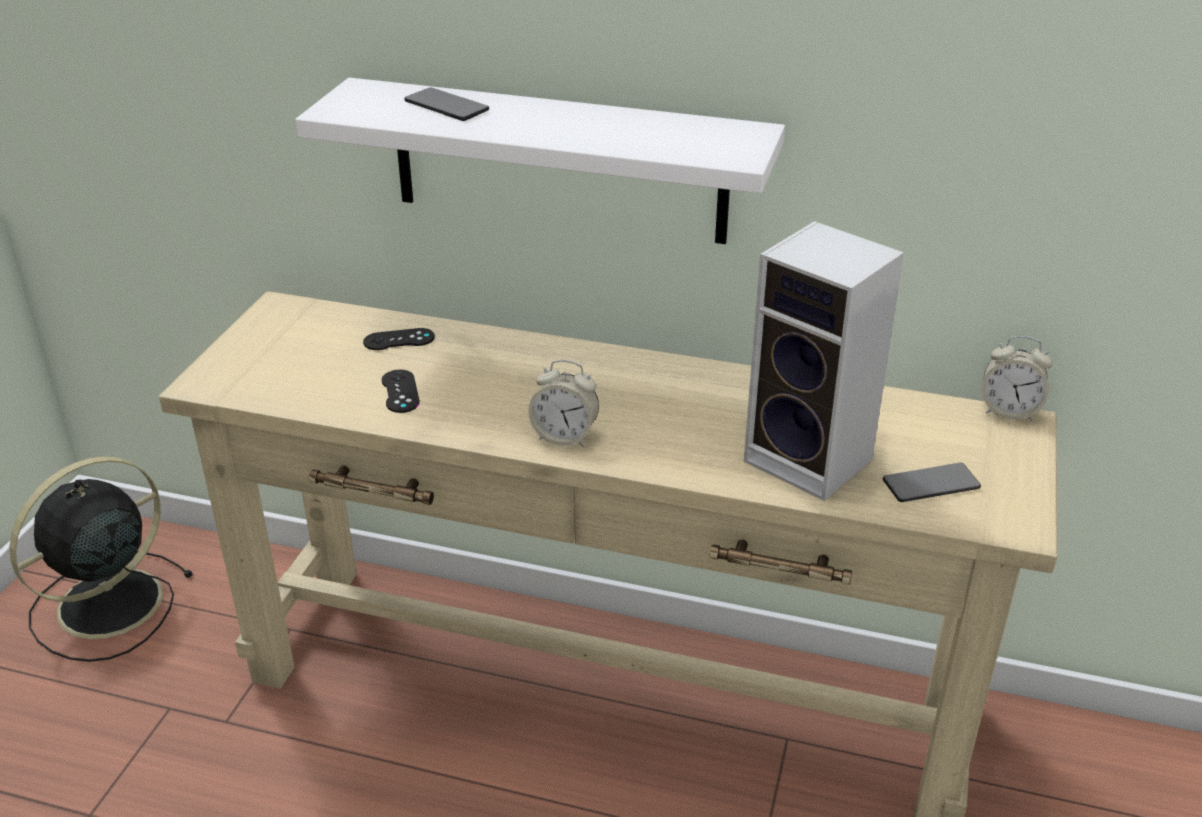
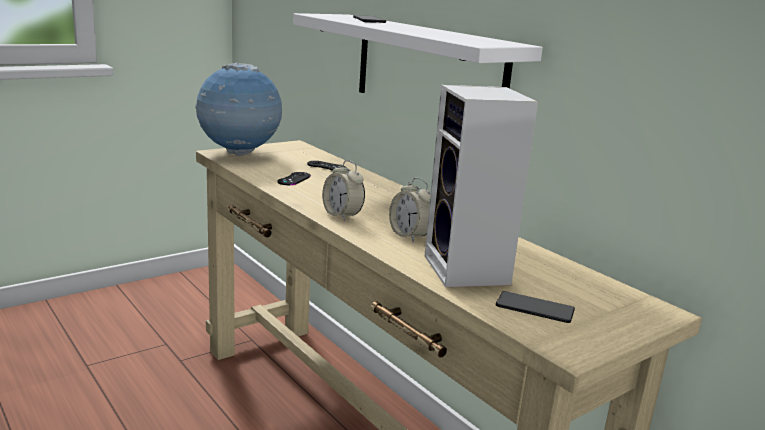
camera: 35 degrees right, 15 degrees down
black fan [9,456,194,662] -> none
alarm clock [982,336,1053,421] -> alarm clock moved to [389,177,431,243]
none -> globe [195,63,282,156]

